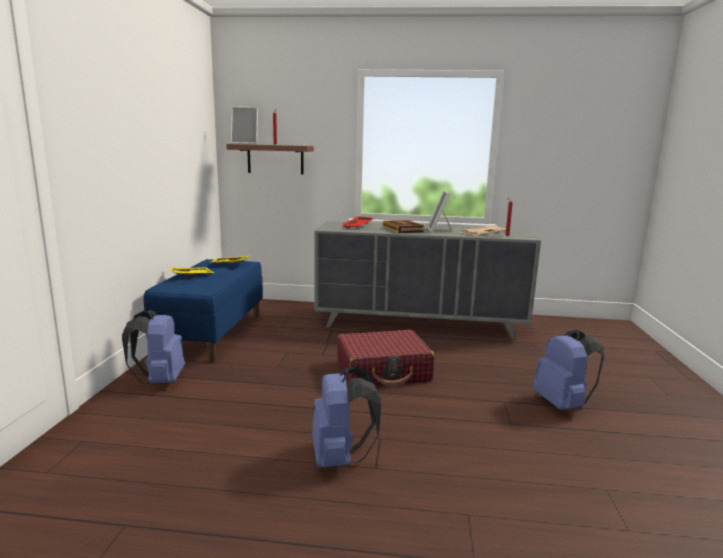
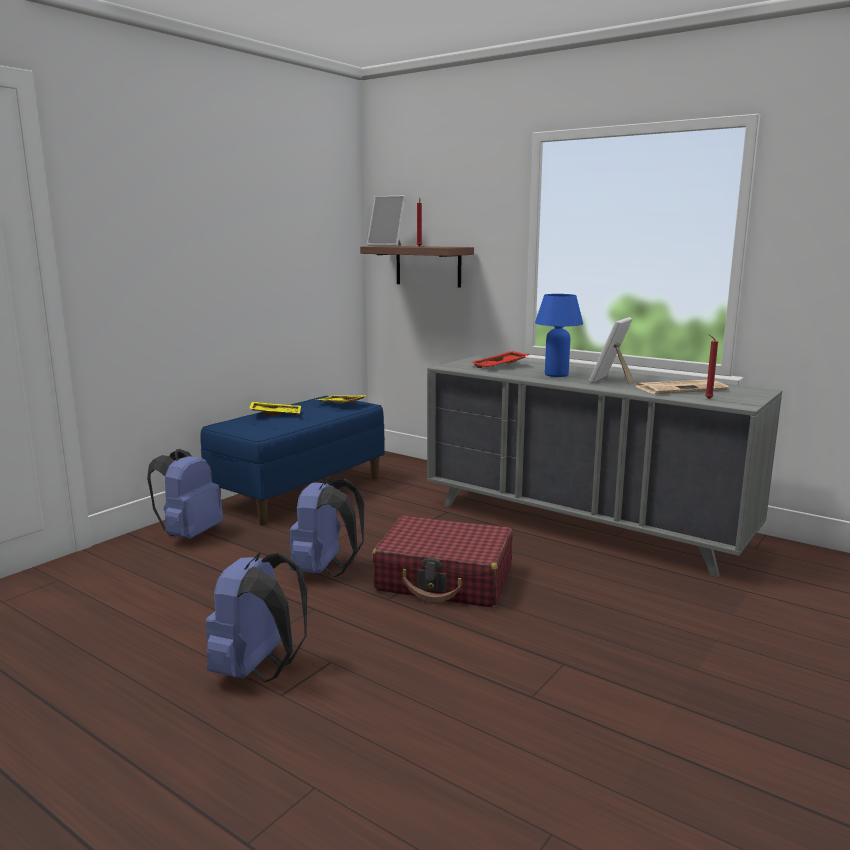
camera: 30 degrees right, 0 degrees up
book [383,220,424,233] -> blue table lamp [535,294,583,377]
blue backpack [533,329,604,410] -> blue backpack moved to [289,477,364,577]

